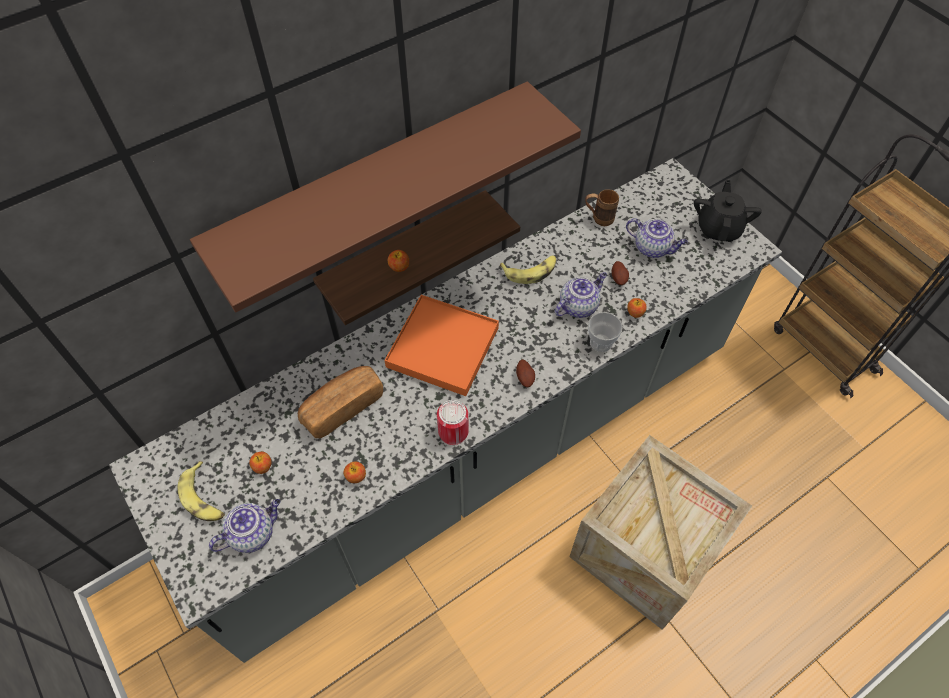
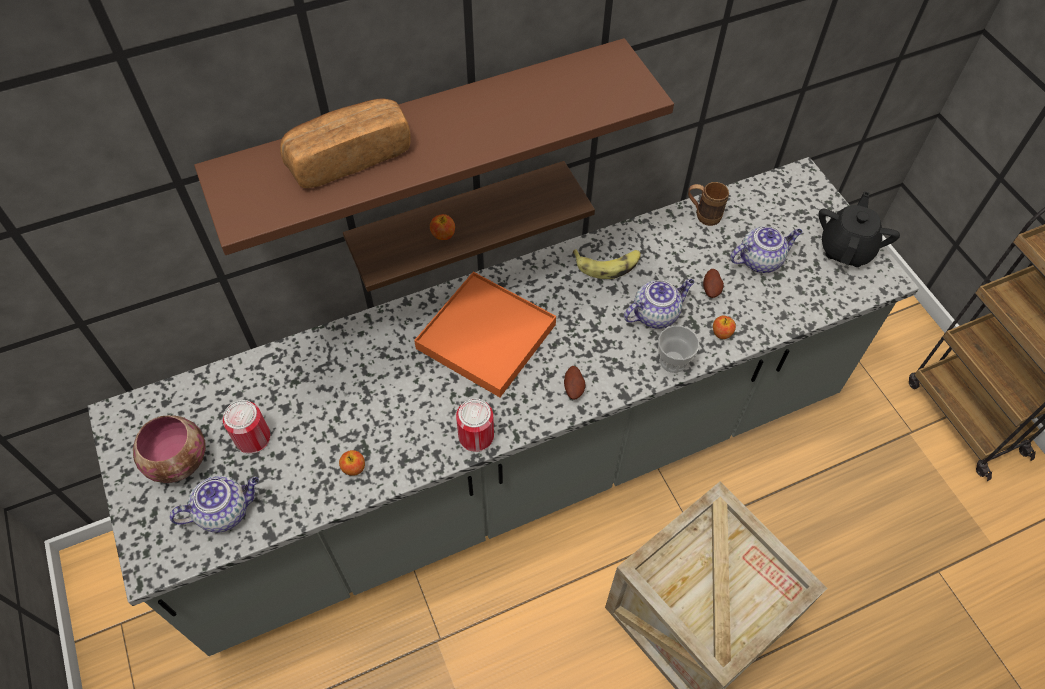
camera: 10 degrees right, 0 degrees up
banana [177,461,225,521] -> bowl [133,415,206,483]
apple [249,452,272,474] -> can [223,400,270,454]
bread [298,366,383,438] -> bread moved to [280,98,411,188]
teapot [626,218,688,258] -> teapot turned 60 degrees counterclockwise [730,226,803,273]

